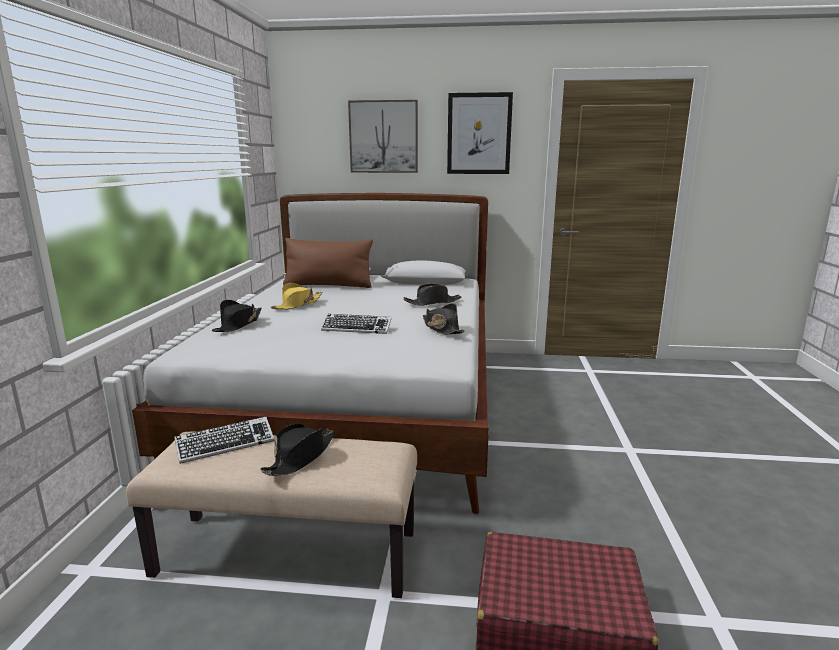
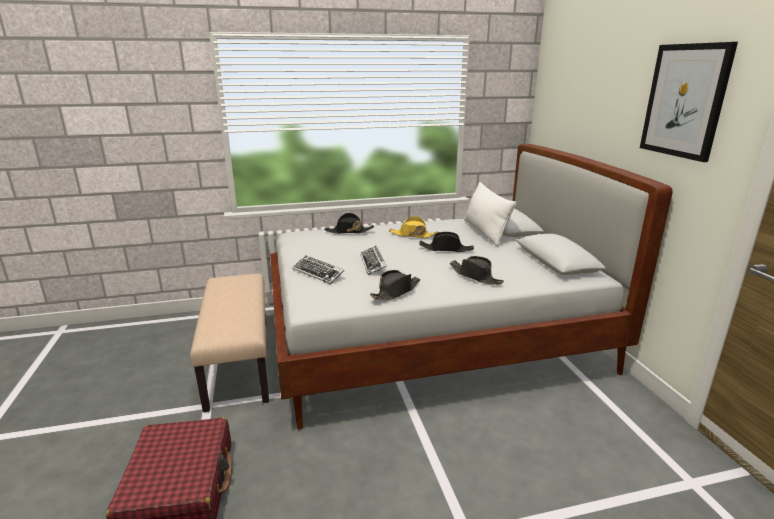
camera: 70 degrees right, 5 degrees up
keyboard [174,417,274,464] -> keyboard moved to [292,256,344,284]
black hat [261,423,335,476] -> black hat moved to [419,232,474,252]
brown pillow [283,238,373,288] -> white pillow [464,182,516,246]
picture [348,100,418,173] -> none

